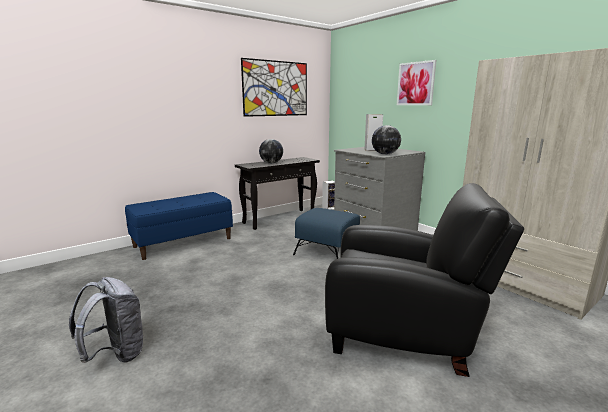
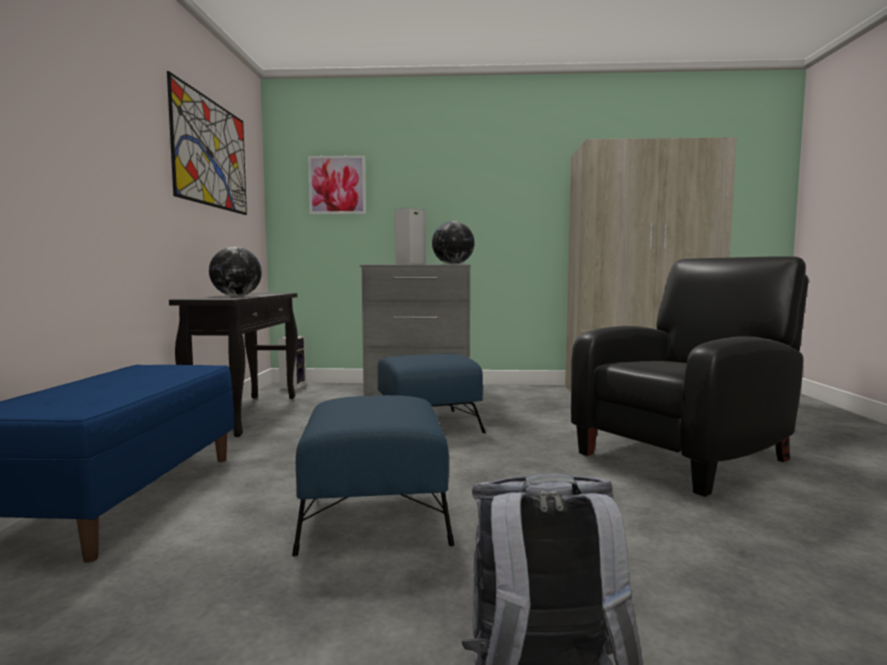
camera: 50 degrees left, 10 degrees down
picture [397,60,436,105] -> picture moved to [308,155,366,214]
none -> blue ottoman [292,395,454,556]

